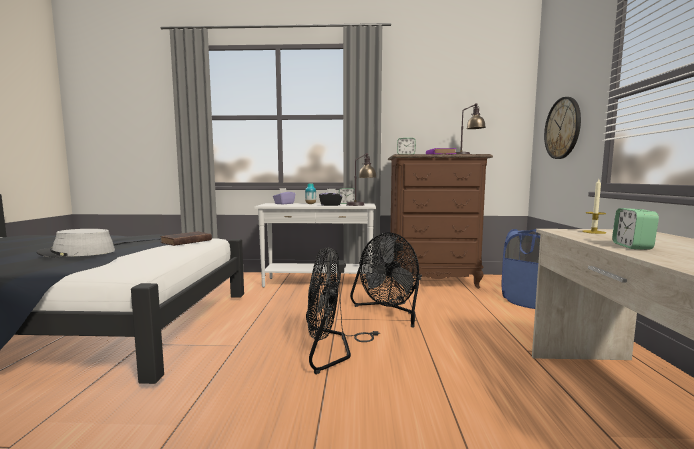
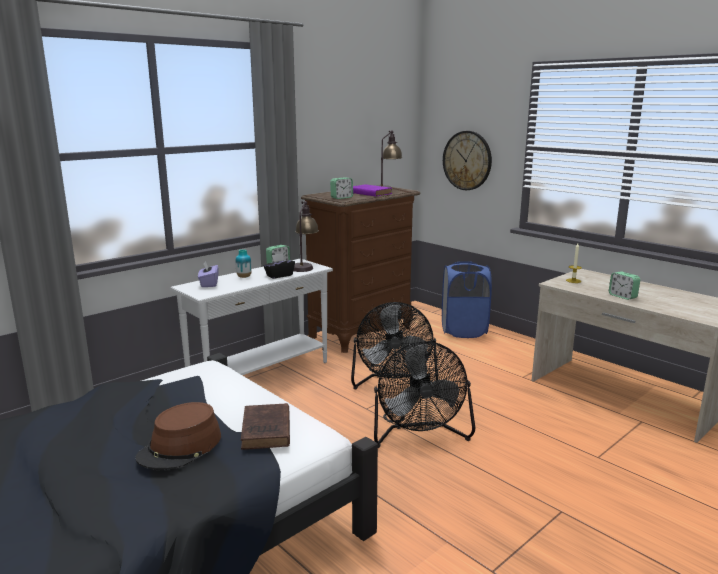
camera: 45 degrees left, 10 degrees up
grey hat [37,229,115,258] -> brown hat [135,402,221,469]
brown book [160,231,212,246] -> brown book moved to [241,403,290,450]
black fan [306,247,380,375] -> black fan turned 45 degrees counterclockwise [374,341,475,448]

